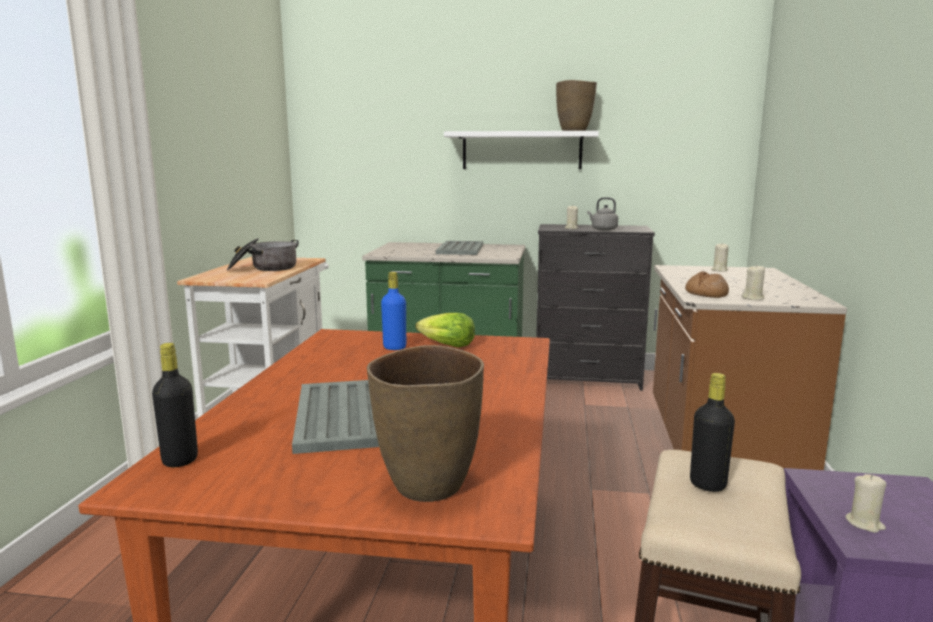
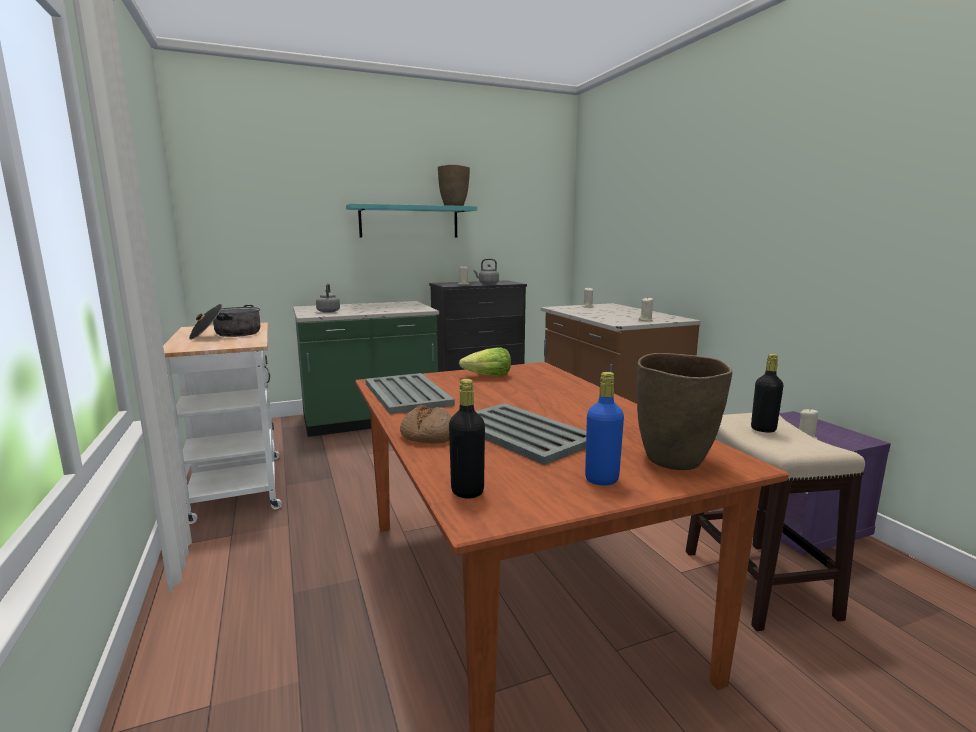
camera: 30 degrees left, 0 degrees up
blue bottle [381,272,406,350] -> blue bottle moved to [585,372,624,485]
grey tray [436,241,483,255] -> grey tray moved to [365,373,455,414]
white shelf [444,131,599,169] -> turquoise shelf [346,203,477,238]
bread [685,271,729,298] -> bread moved to [400,405,452,444]
none -> grey kettle [316,283,340,313]

